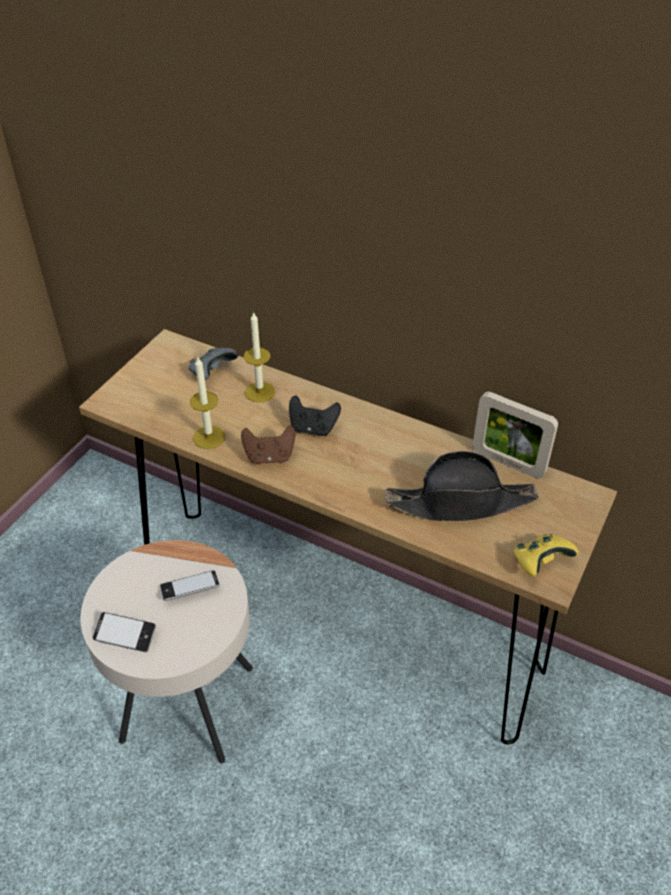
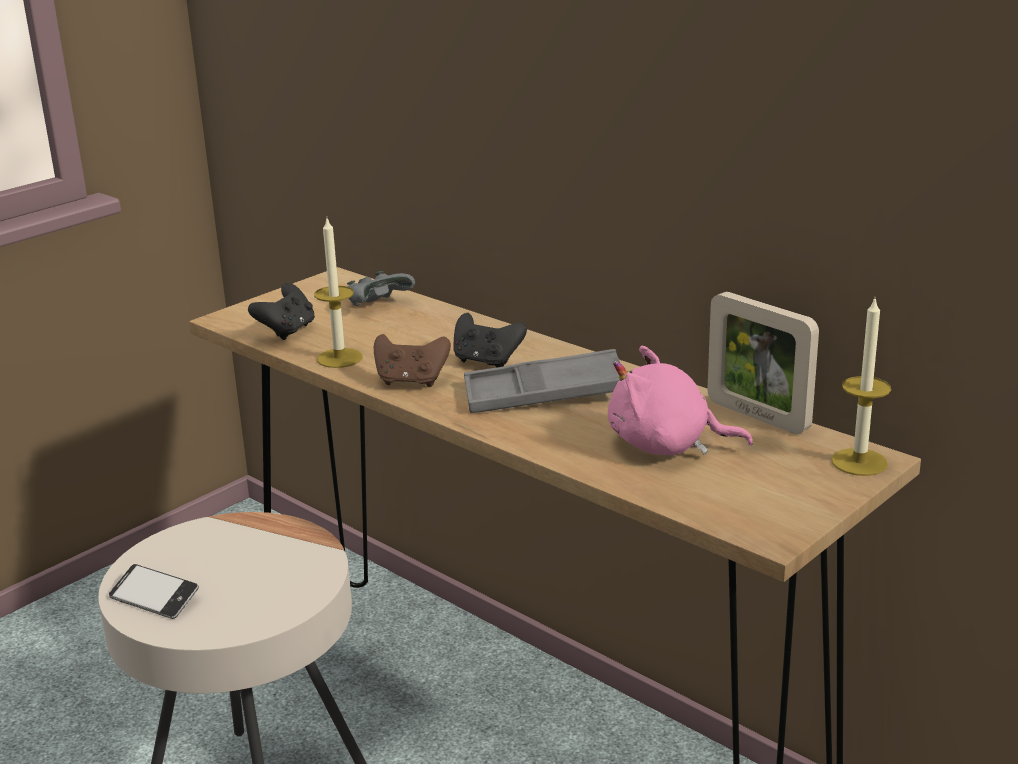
camera: 15 degrees right, 20 degrees down
phone [160,570,220,601] -> none
candle [244,311,275,403] -> candle moved to [831,296,891,476]
black hat [385,451,539,521] -> pink plush toy [608,346,753,455]
yellow game controller [513,534,579,576] -> none
none -> black game controller [248,283,315,340]
none -> grey tray [464,349,620,413]

